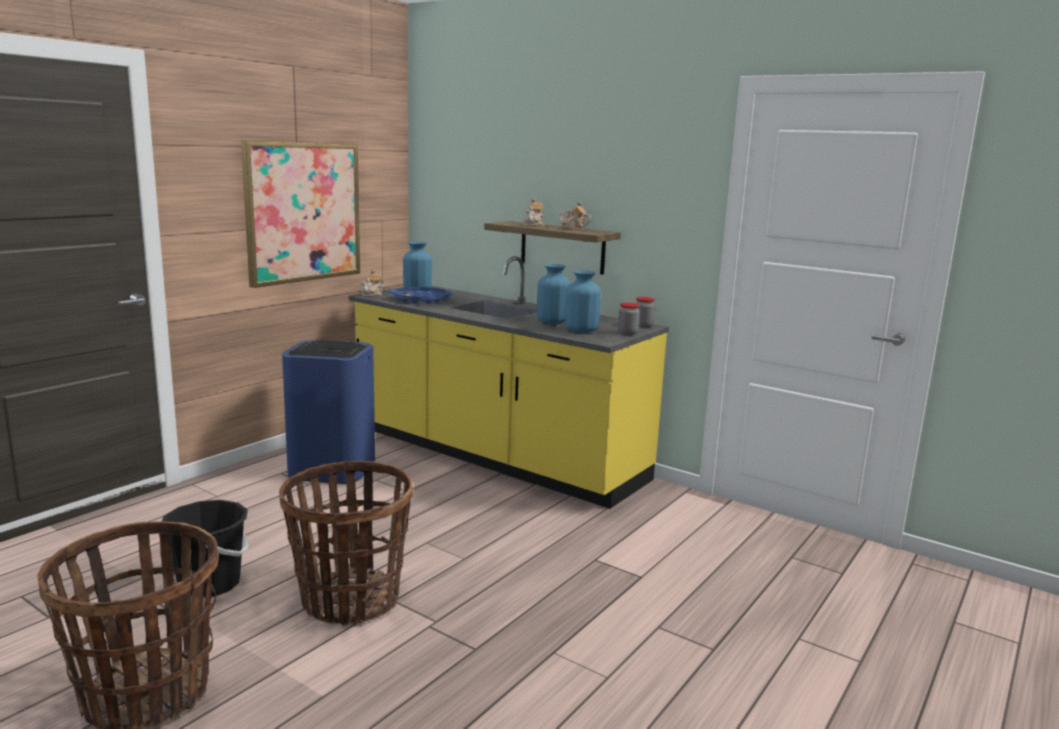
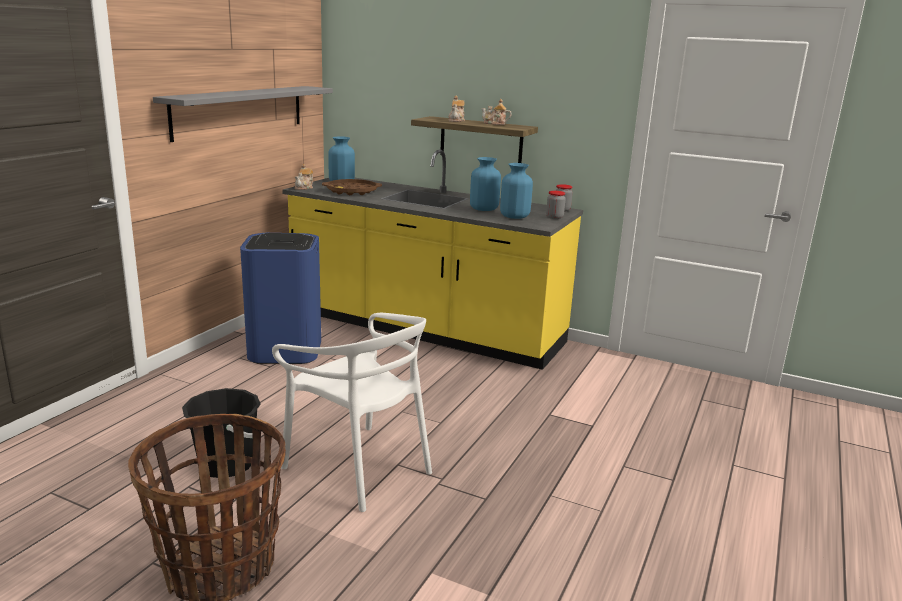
camera: 10 degrees left, 5 degrees up
picture [241,141,360,288] -> grey shelf [153,86,333,142]
basket [279,461,413,625] -> white chair [272,313,432,512]
blue tray [388,287,453,304] -> brown tray [322,179,382,195]

